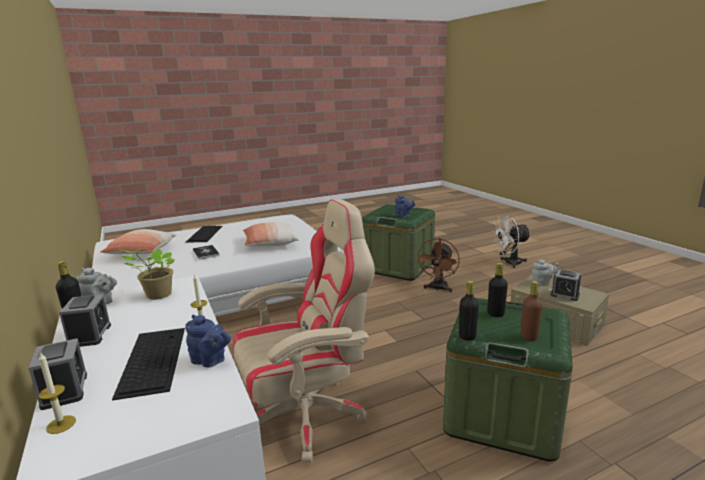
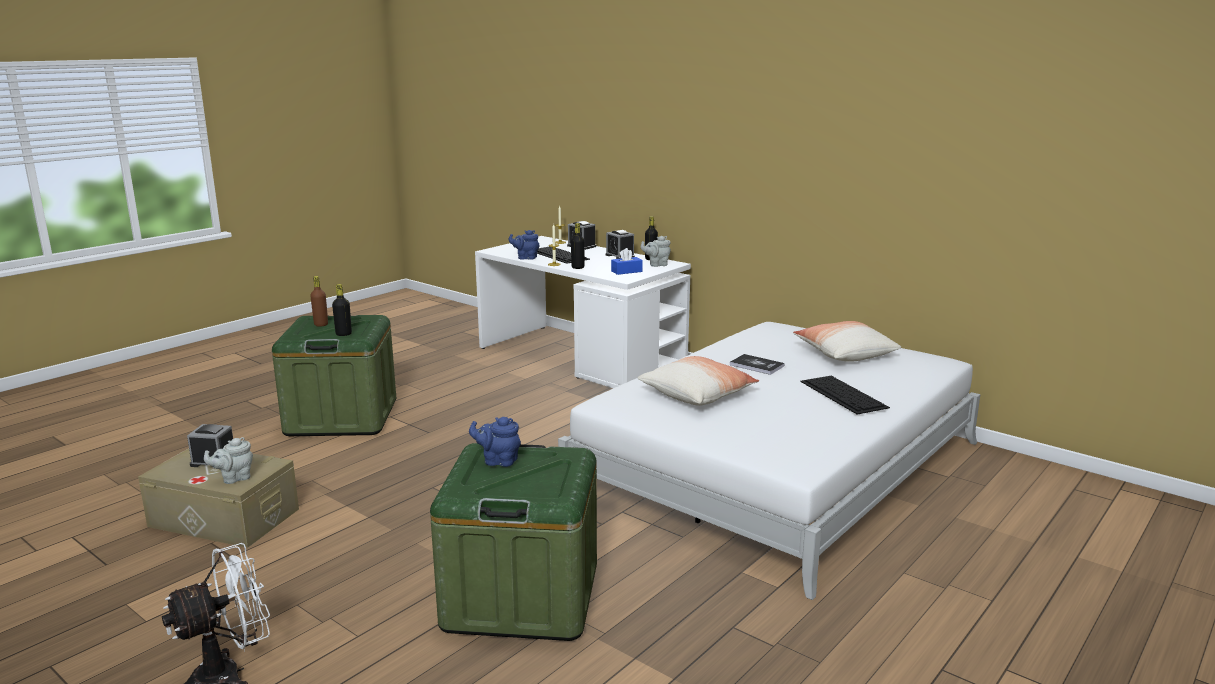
camera: 155 degrees right, 0 degrees up
potted plant [120,249,175,300] -> blue tissue box [611,248,643,275]
beige office chair [233,200,375,463] -> none
brown fan [416,238,460,292] -> none
black bottle [459,281,479,341] -> black bottle moved to [571,223,585,269]

